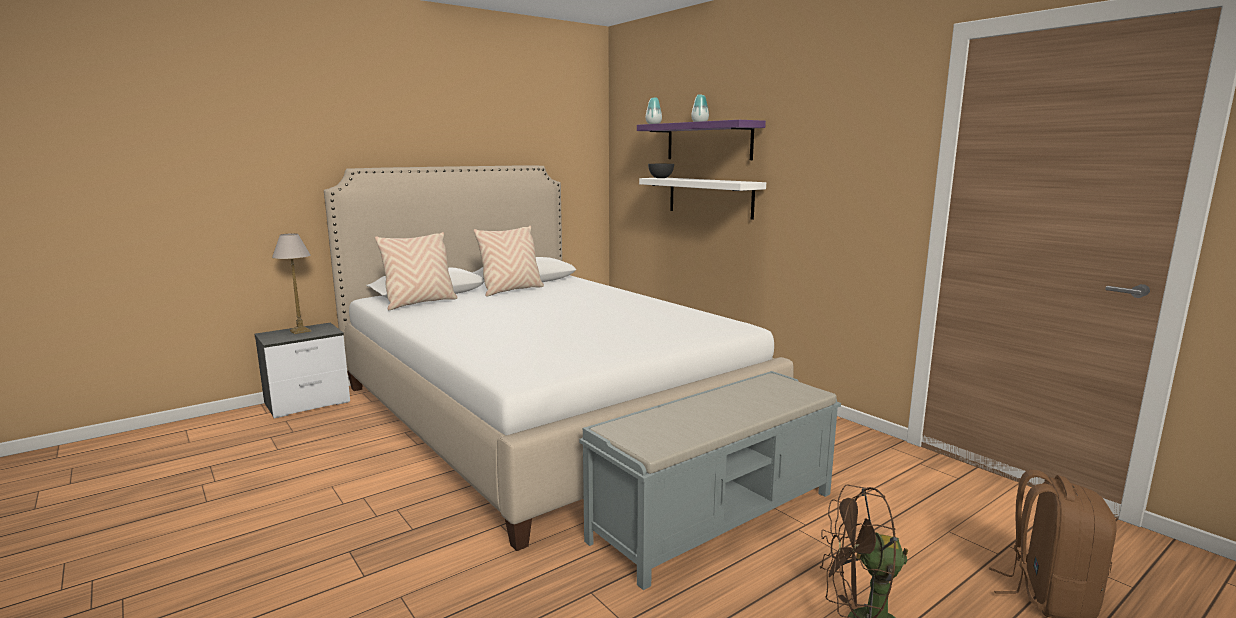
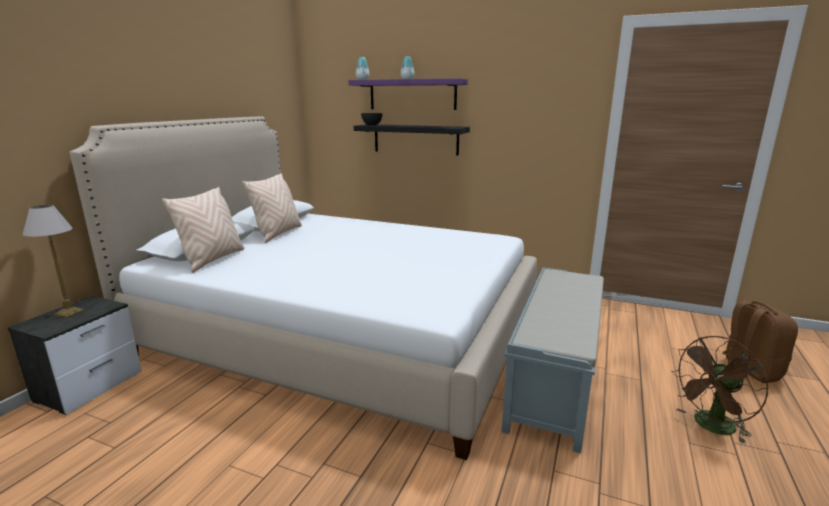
camera: 30 degrees left, 5 degrees up
white shelf [639,178,766,220] -> black shelf [354,124,470,156]

